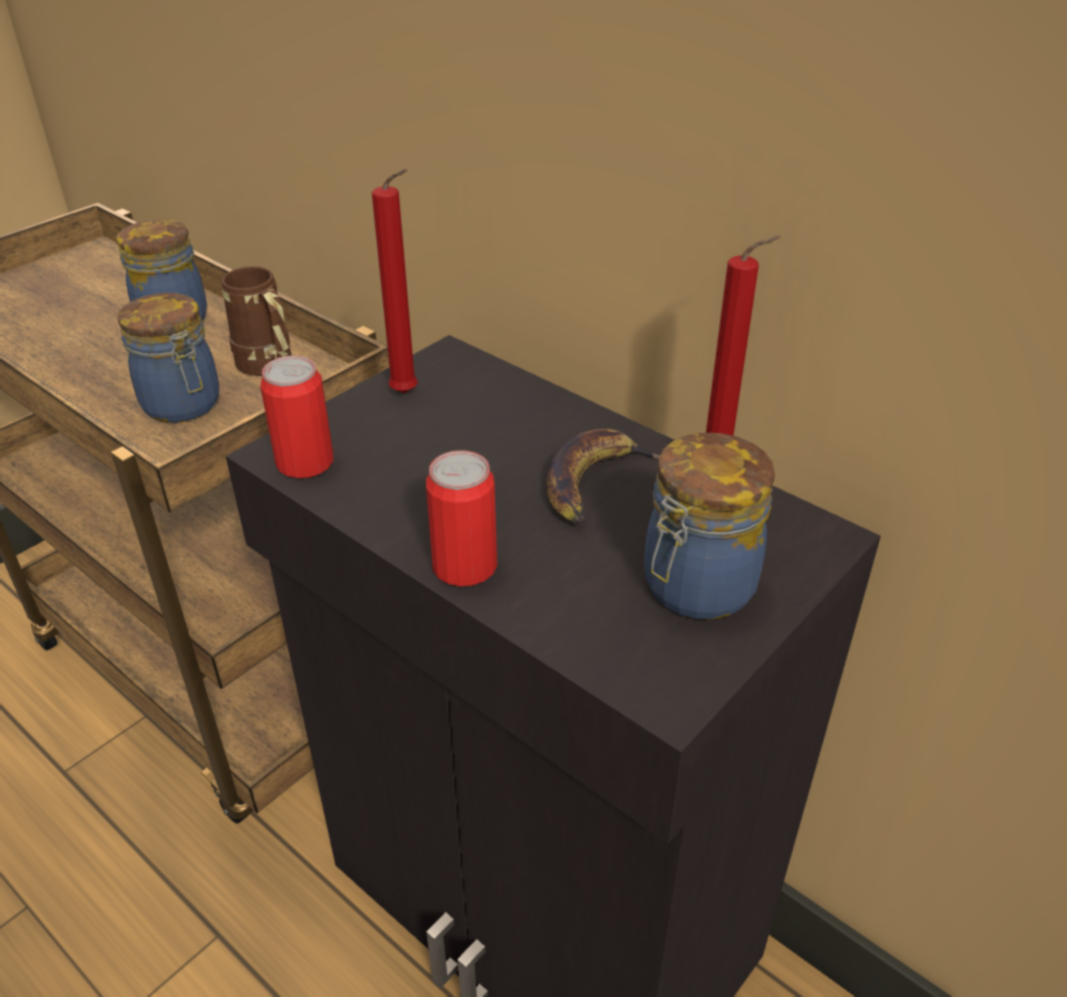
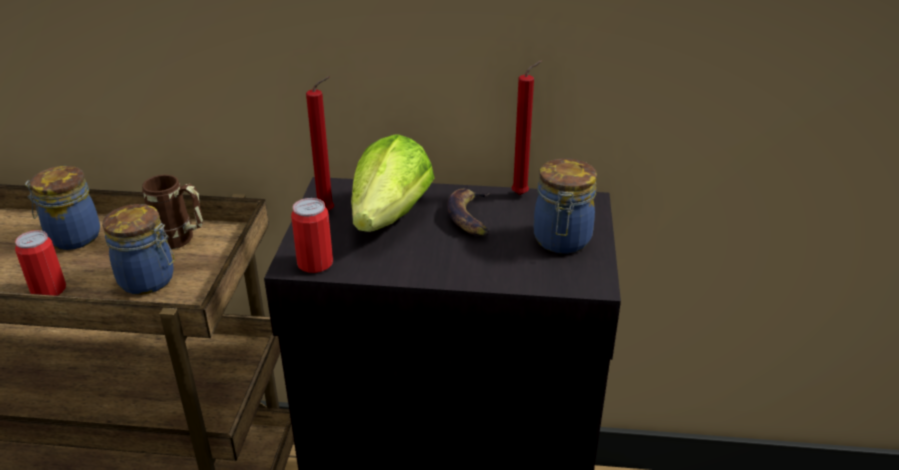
camera: 35 degrees left, 5 degrees down
can [426,450,497,586] -> can moved to [15,230,66,296]
none -> lettuce [351,134,434,232]

